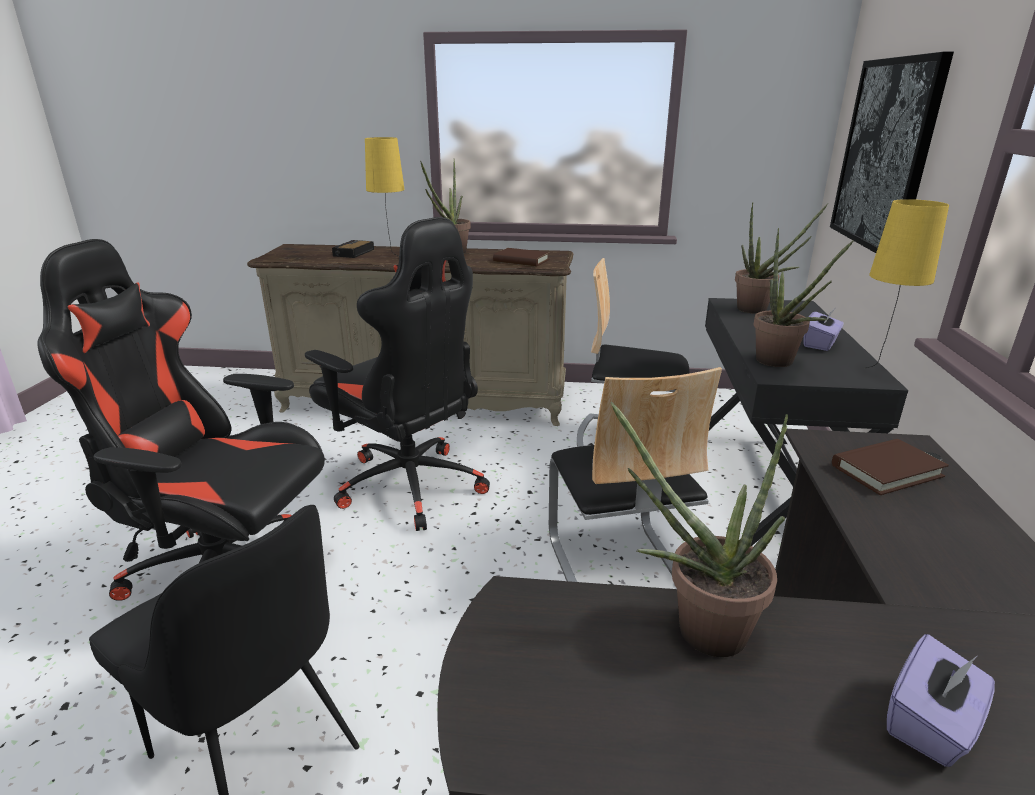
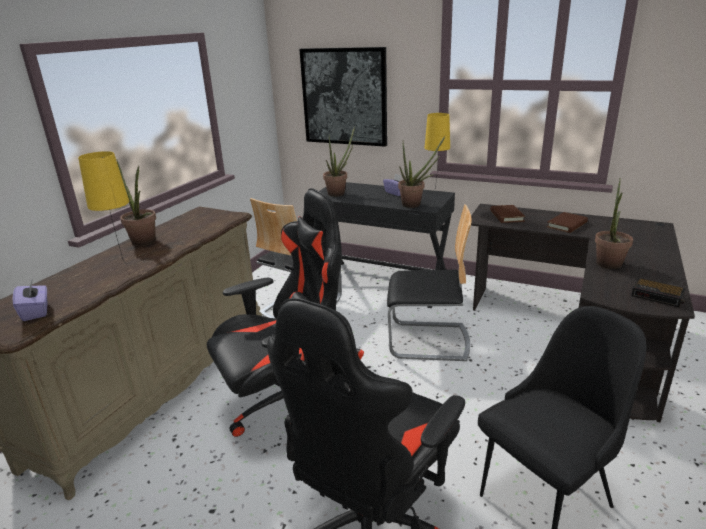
camera: 70 degrees left, 0 degrees up
alarm clock [332,240,374,258] -> alarm clock moved to [631,278,686,307]
brown book [493,248,550,266] -> brown book moved to [547,212,588,233]
purple tissue box [887,634,995,767] -> purple tissue box moved to [13,278,48,321]

